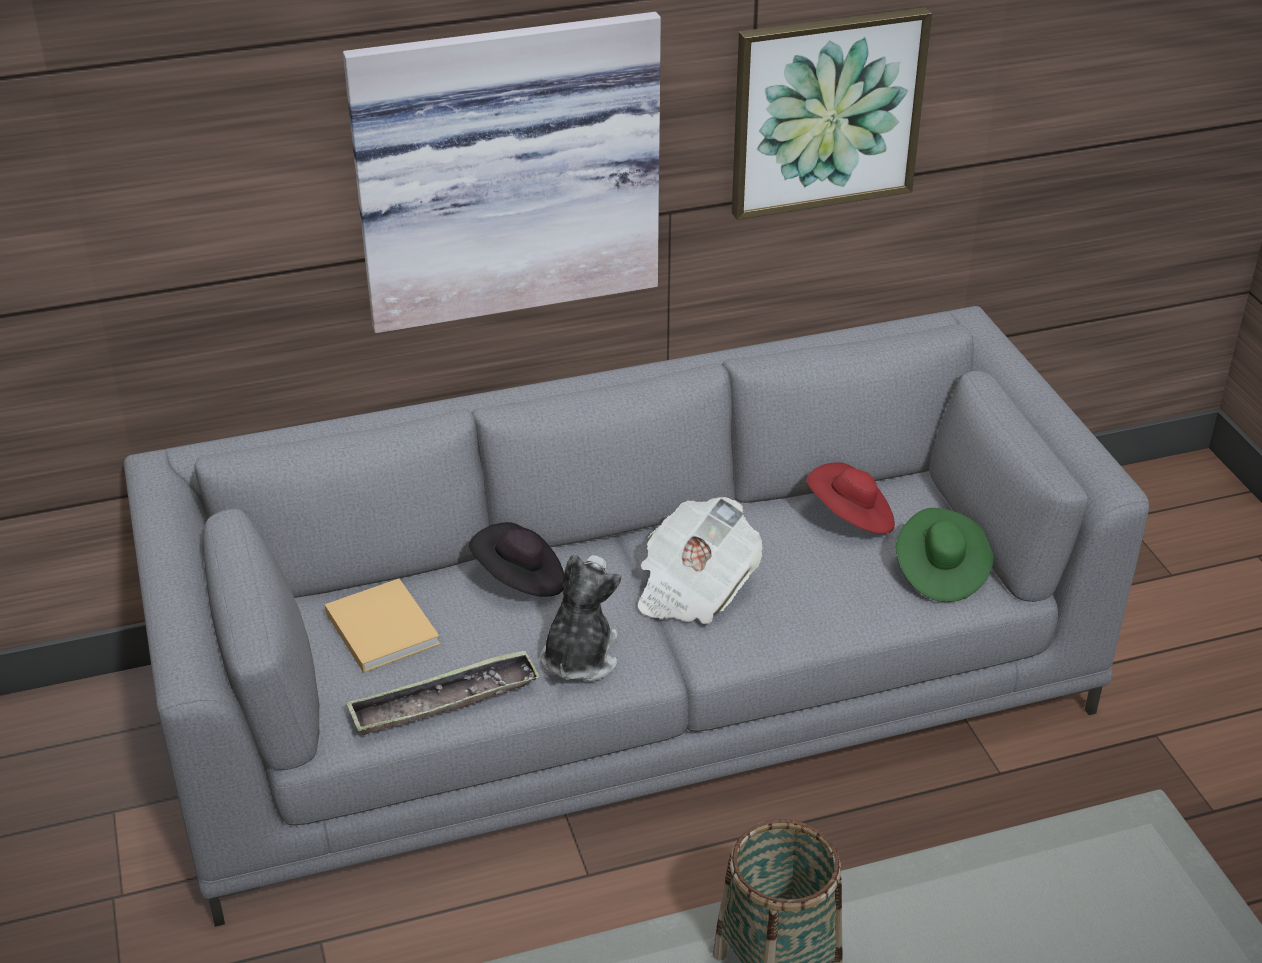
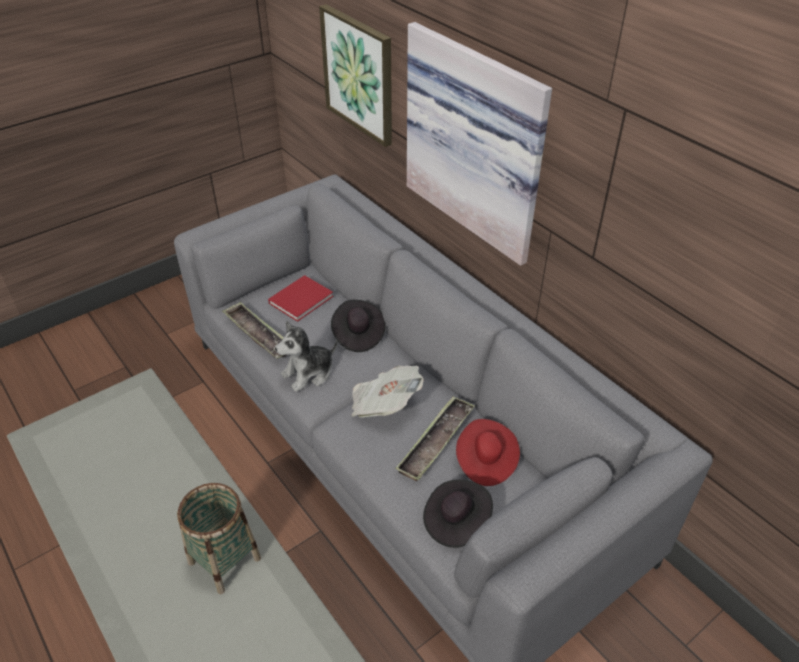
camera: 70 degrees right, 5 degrees up
beige book [325,579,440,673] -> red book [268,275,334,322]
plush toy [541,554,621,682] -> plush toy turned 150 degrees clockwise [275,321,338,392]
picture [732,7,932,220] -> picture moved to [319,4,392,147]
green hat [896,508,994,602] -> black hat [423,480,493,548]
none -> tray [395,396,475,481]

